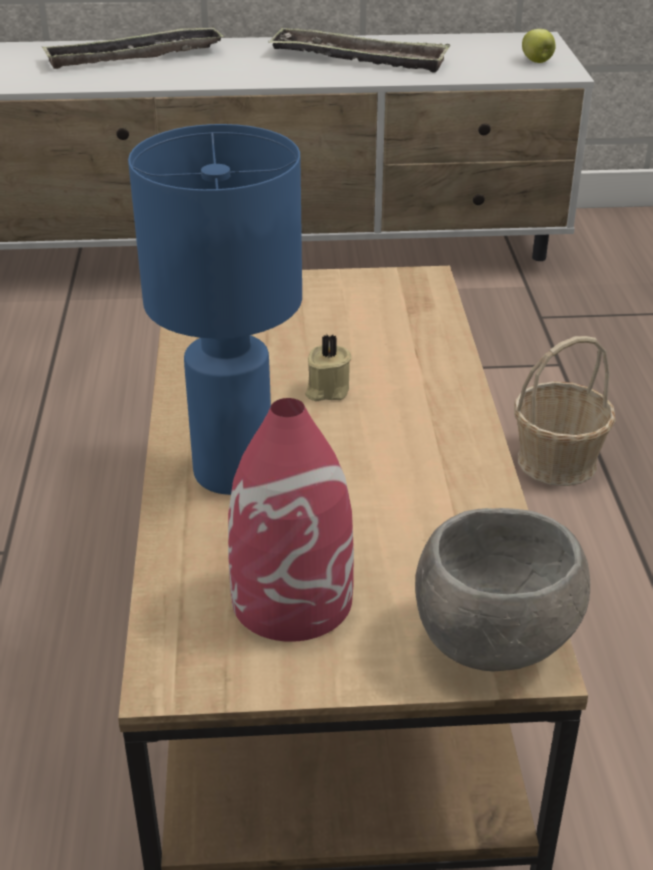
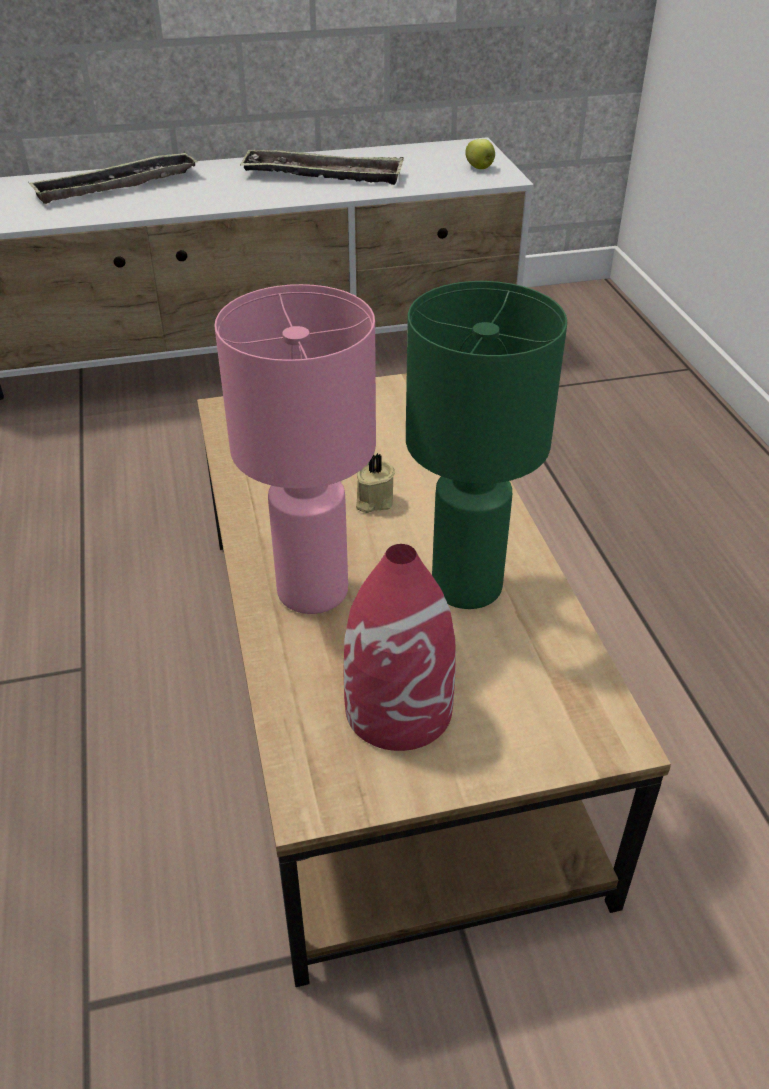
camera: 10 degrees left, 5 degrees up
blue table lamp [128,124,302,495] -> pink table lamp [214,284,376,614]
grey bowl [415,508,590,672] -> none
basket [514,336,616,486] -> none
none -> green table lamp [406,281,567,609]

